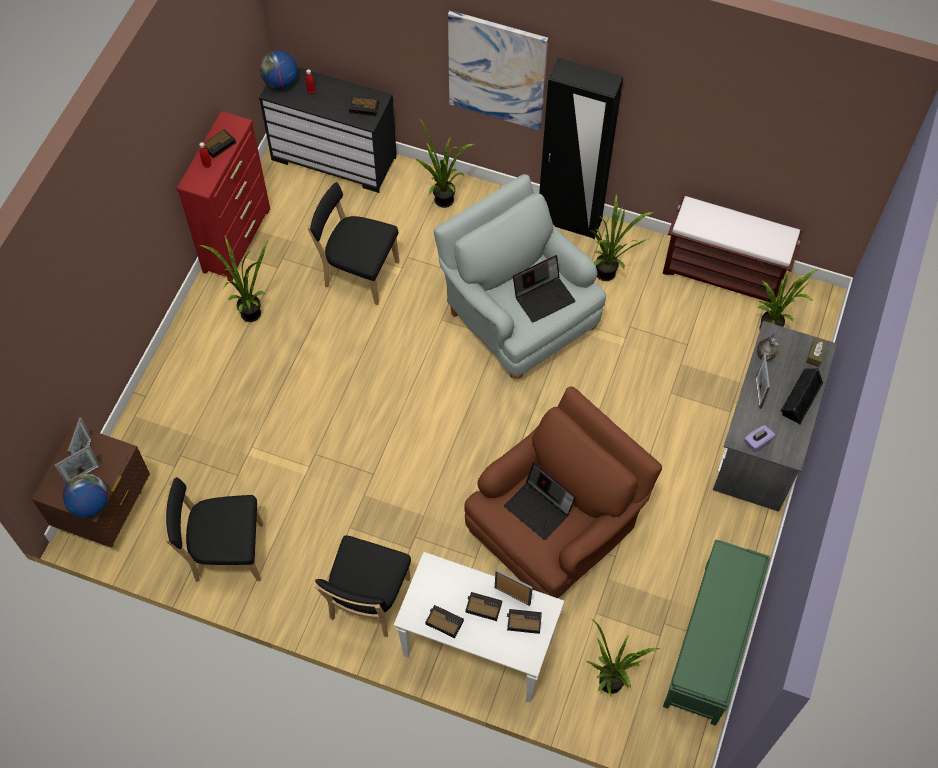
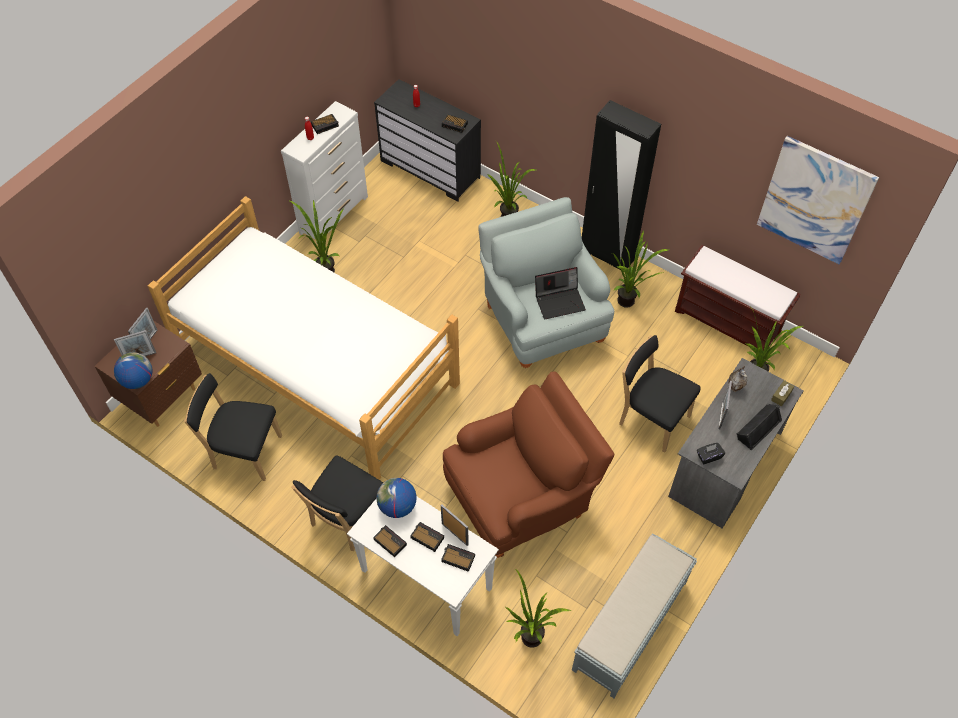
camera: 15 degrees right, 5 degrees down
red dresser [177,111,270,282] -> white dresser [281,101,368,243]
globe [260,51,298,89] -> globe moved to [376,478,417,518]
black chair [307,182,399,305] -> black chair moved to [619,335,700,453]
picture [448,10,548,131] -> picture moved to [757,136,879,264]
laptop [504,463,576,540] -> none
green bench [663,539,770,726] -> grey bench [572,534,697,698]
purple tissue box [744,425,776,452] -> black tissue box [697,443,725,464]
none -> bed [148,196,460,480]

